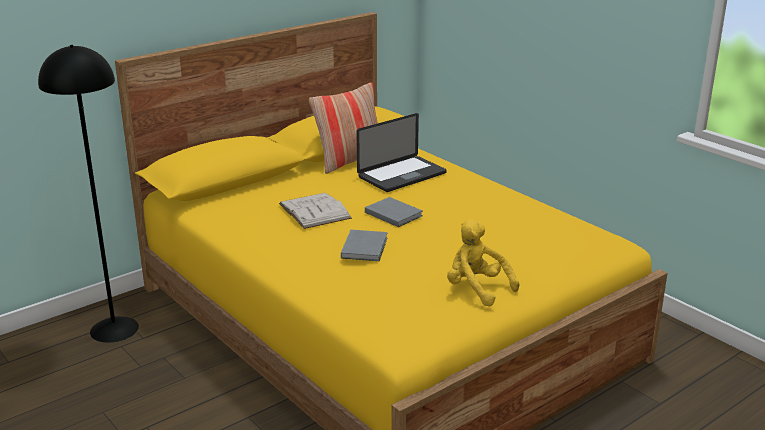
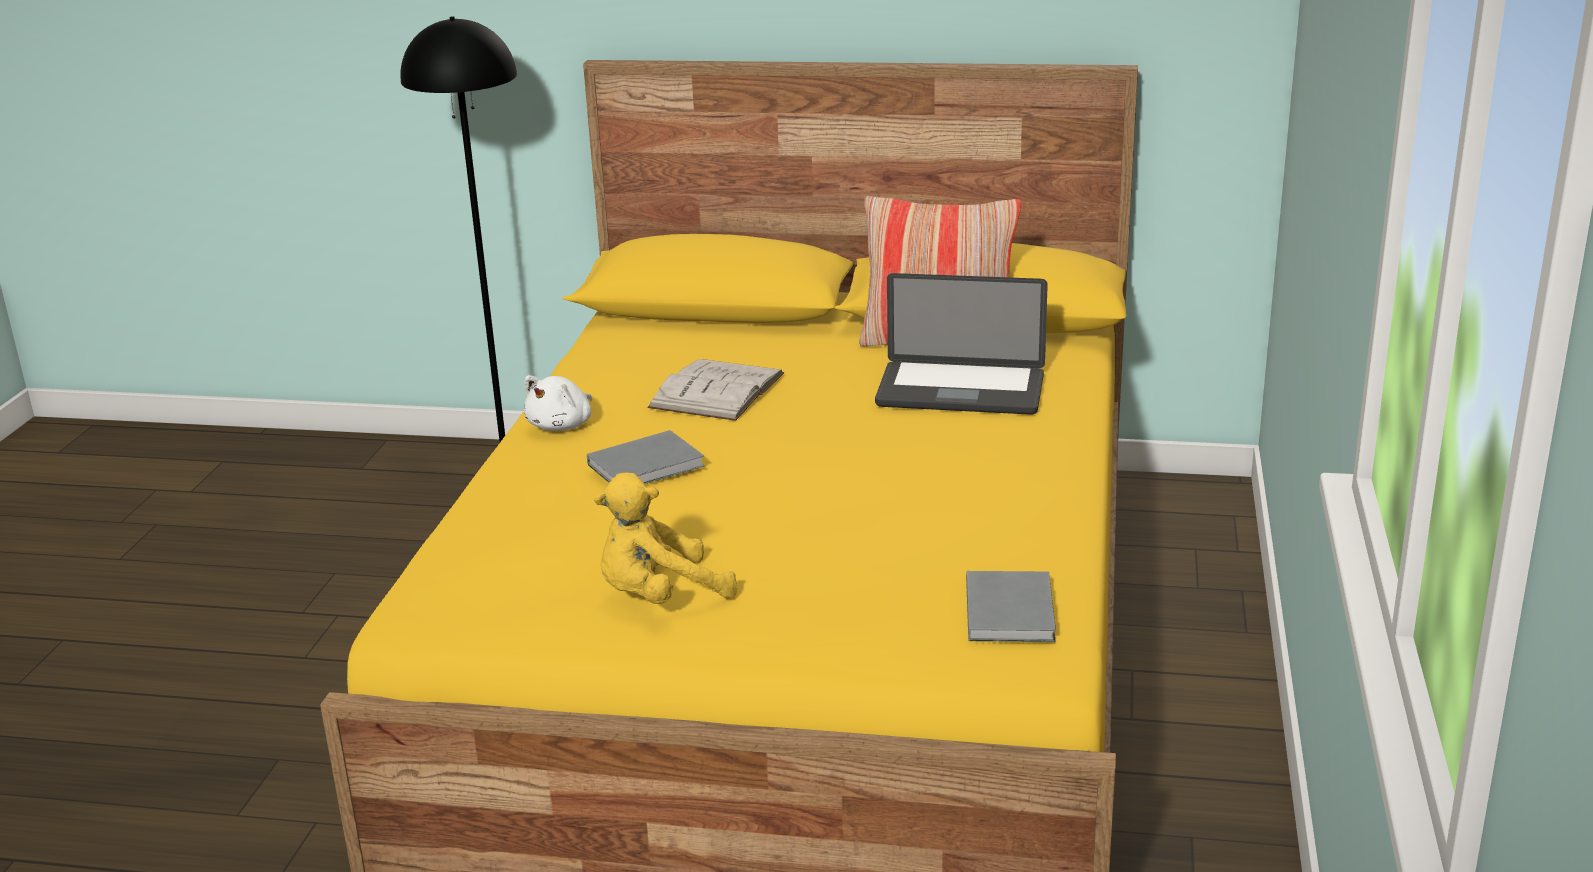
camera: 50 degrees right, 0 degrees up
grey book [365,197,423,227] -> grey book moved to [966,571,1056,642]
yellow plush toy [447,219,519,307] -> yellow plush toy turned 120 degrees counterclockwise [594,473,738,604]
none -> white plush toy [524,375,592,431]

